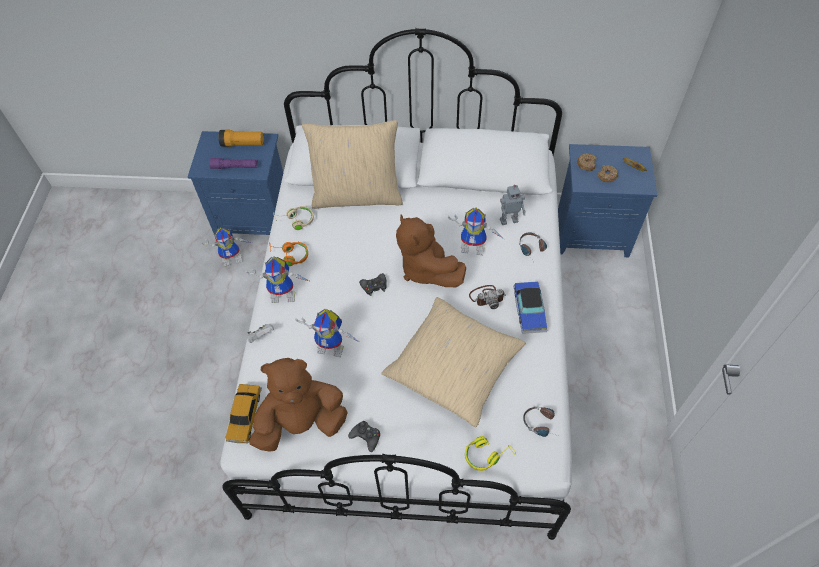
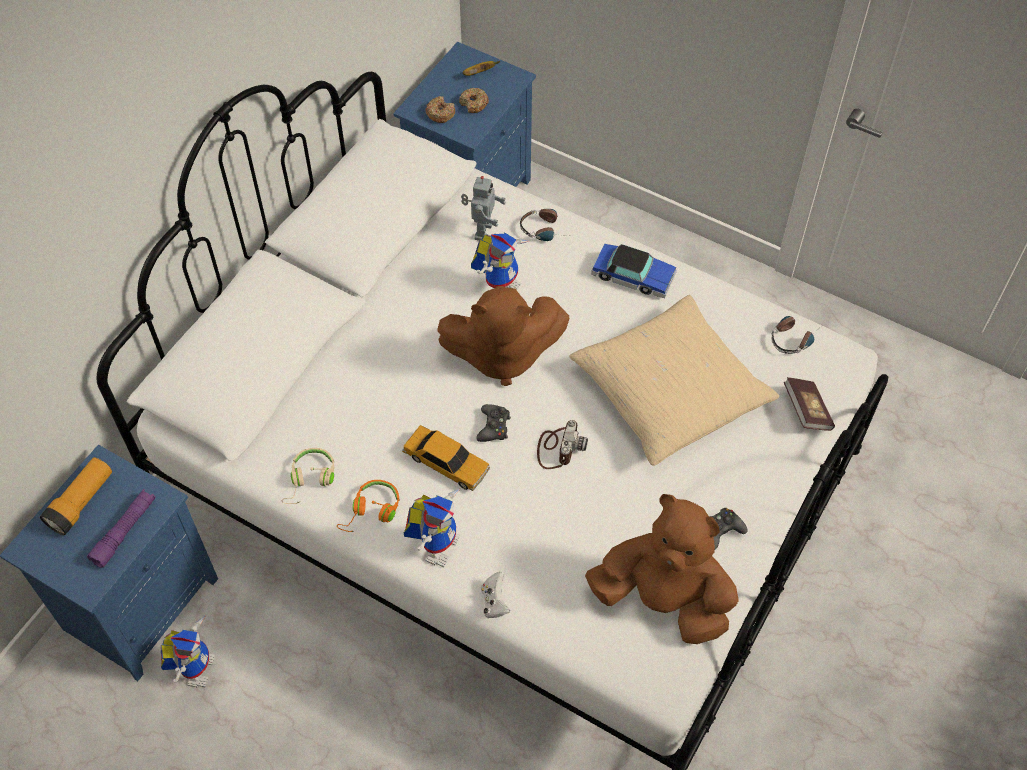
camera: 65 degrees left, 0 degrees up
toy car [226,384,262,443] -> toy car moved to [402,425,490,491]
brown plush toy [249,358,348,452] -> brown plush toy turned 105 degrees clockwise [585,494,739,644]
toy robot [295,309,361,357] -> none
beige pillow [302,120,403,209] -> none
yellow headphones [465,436,516,471] -> book [784,377,835,431]
camera [469,285,506,309] -> camera moved to [537,420,588,469]

